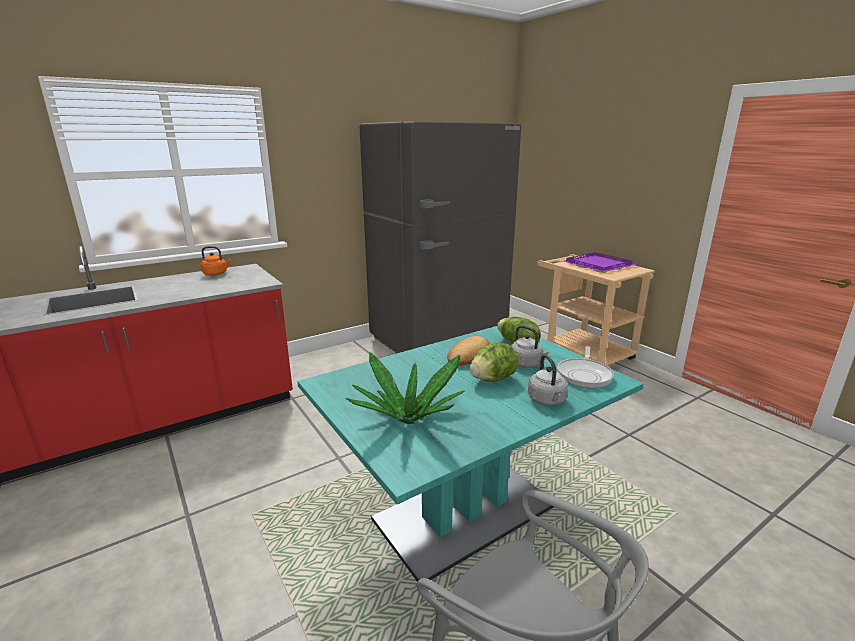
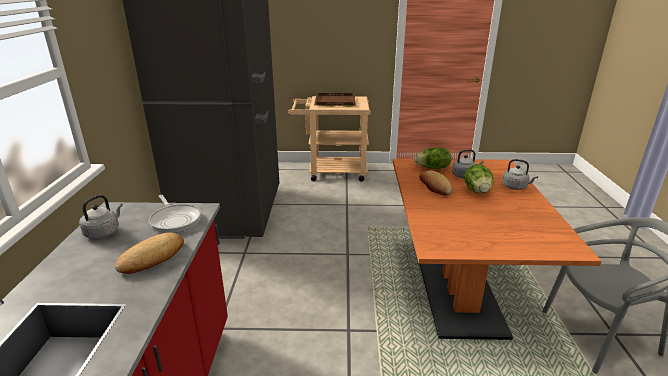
camera: 55 degrees left, 5 degrees up
orange kettle [201,246,231,276] -> grey kettle [79,195,123,239]
turquoise dining table [297,326,644,581] -> orange dining table [393,159,602,340]
potted plant [345,352,464,424] -> none
frying pan [557,346,614,388] -> frying pan moved to [149,195,201,233]
purple tray [564,252,637,273] -> brown tray [314,93,356,107]
none -> bread [115,232,184,274]

